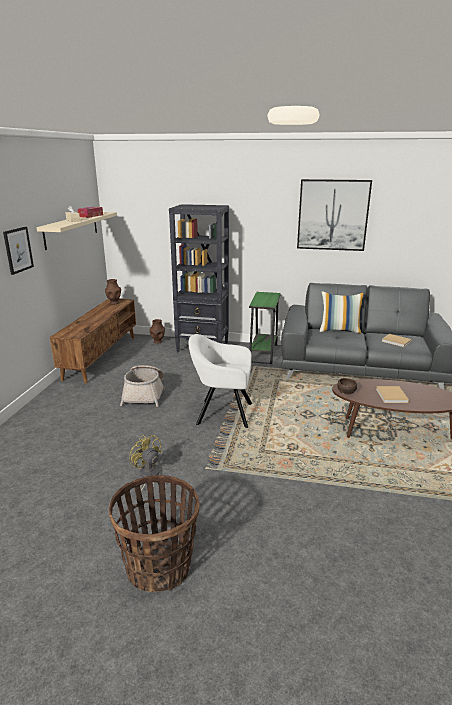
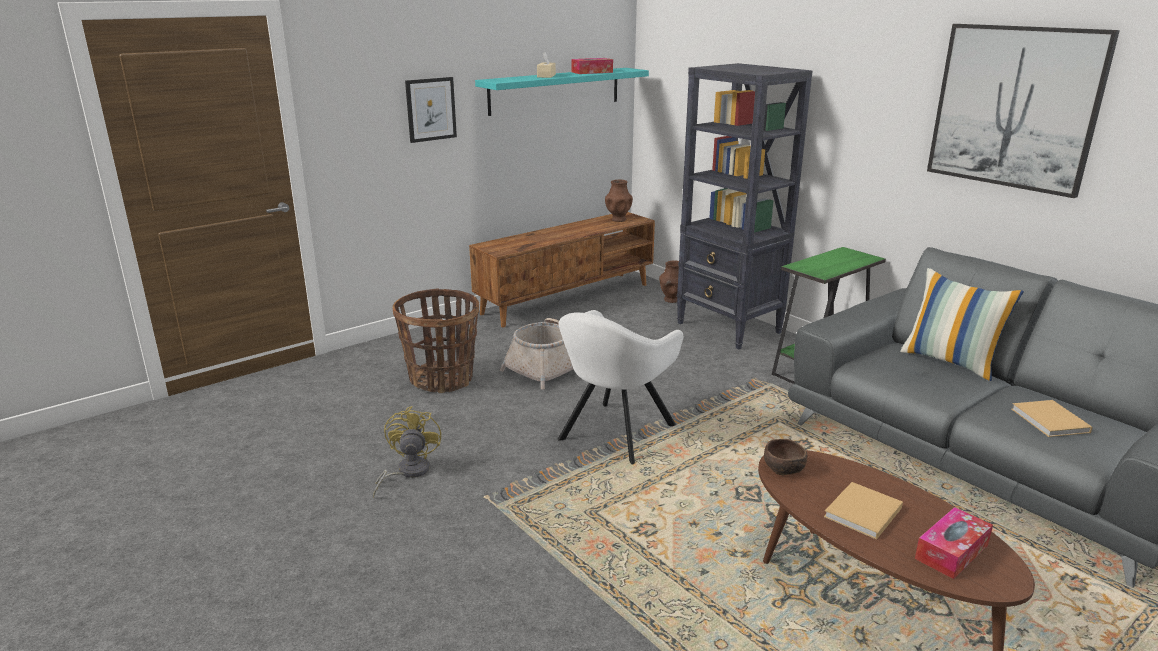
camera: 40 degrees right, 0 degrees up
beige shelf [37,212,117,250] -> turquoise shelf [475,68,649,116]
basket [109,475,200,593] -> basket moved to [392,288,479,393]
white armchair [189,334,252,428] -> white armchair turned 105 degrees counterclockwise [558,310,683,464]
none -> tissue box [915,507,993,579]

